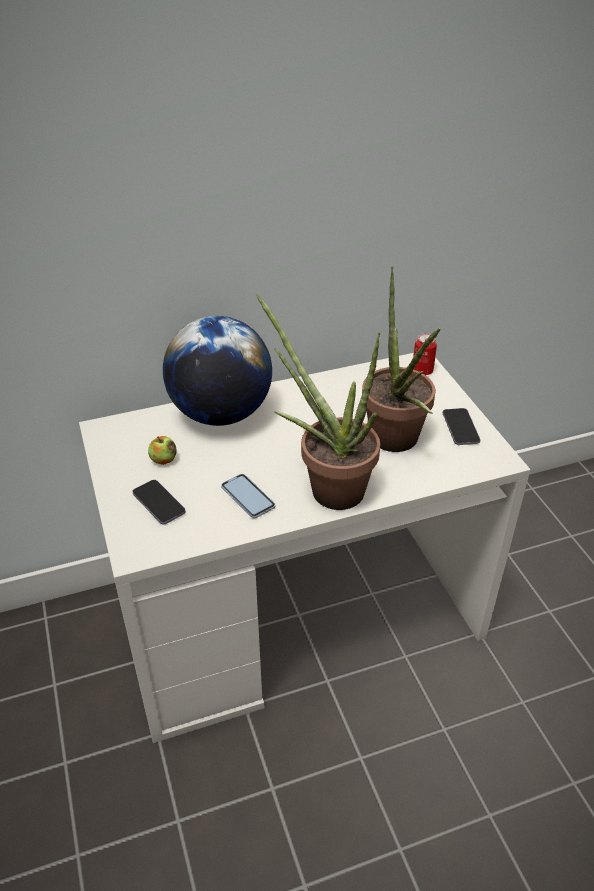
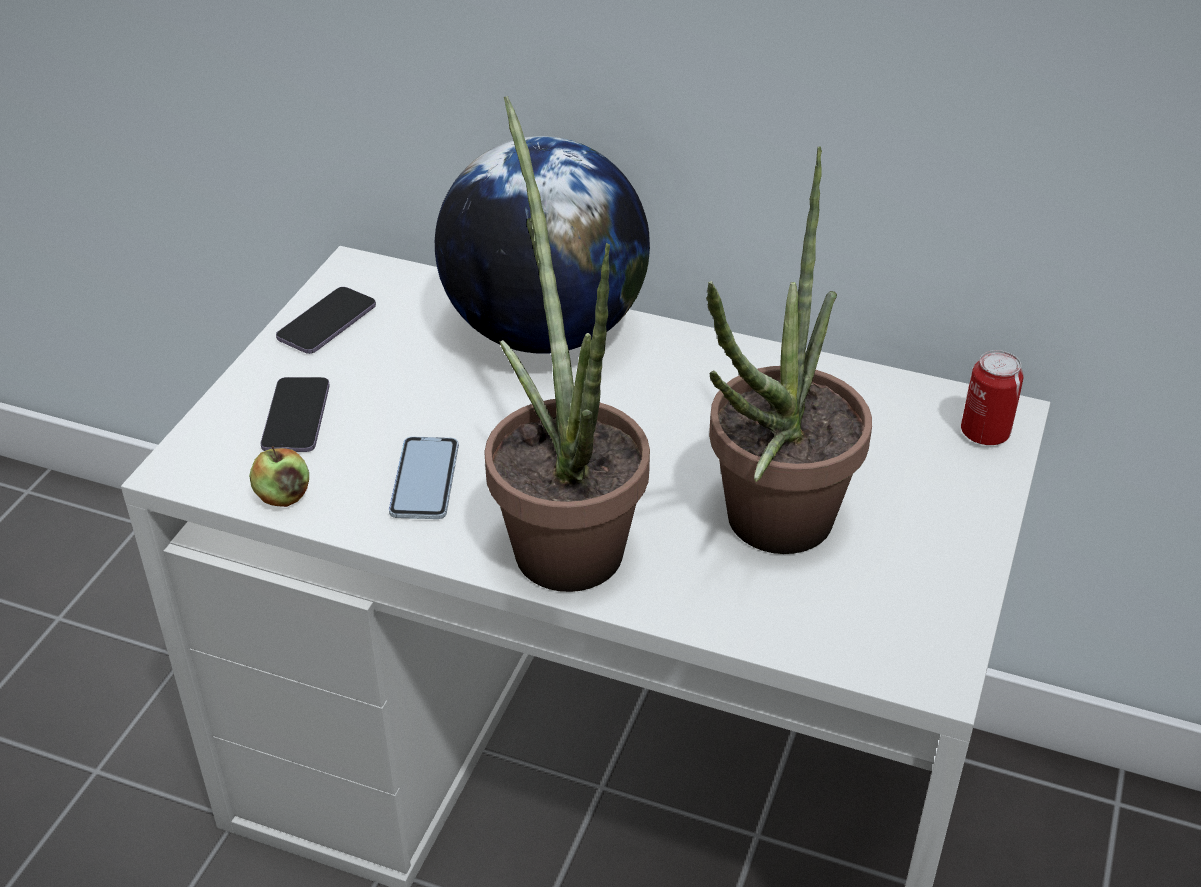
camera: 40 degrees right, 0 degrees up
apple [148,436,177,465] -> apple moved to [249,446,309,507]
phone [443,408,480,445] -> phone moved to [276,287,376,354]

